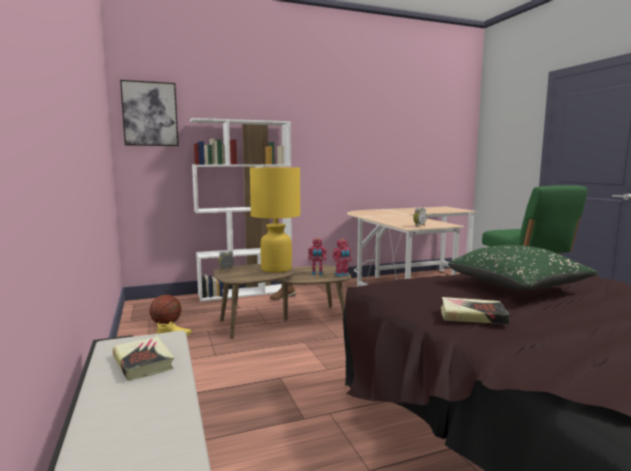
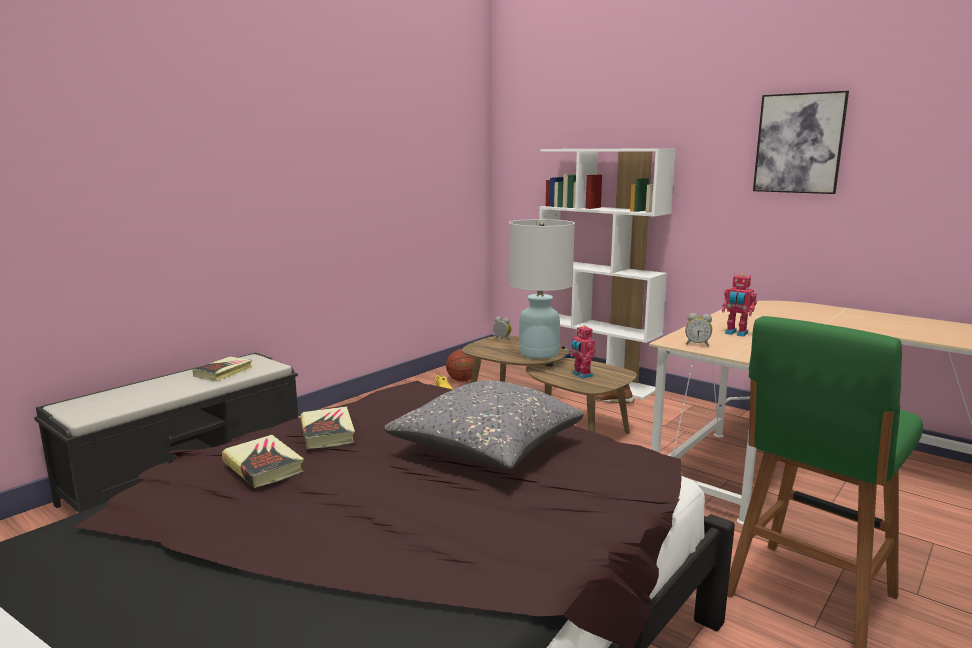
camera: 60 degrees right, 5 degrees up
picture [120,80,179,146] -> picture moved to [753,91,849,194]
yellow table lamp [250,167,300,273] -> white table lamp [508,219,575,359]
toy robot [333,238,352,277] -> toy robot moved to [722,273,757,337]
green pillow [448,245,598,290] -> grey pillow [384,380,583,469]
none -> book [222,435,304,488]

